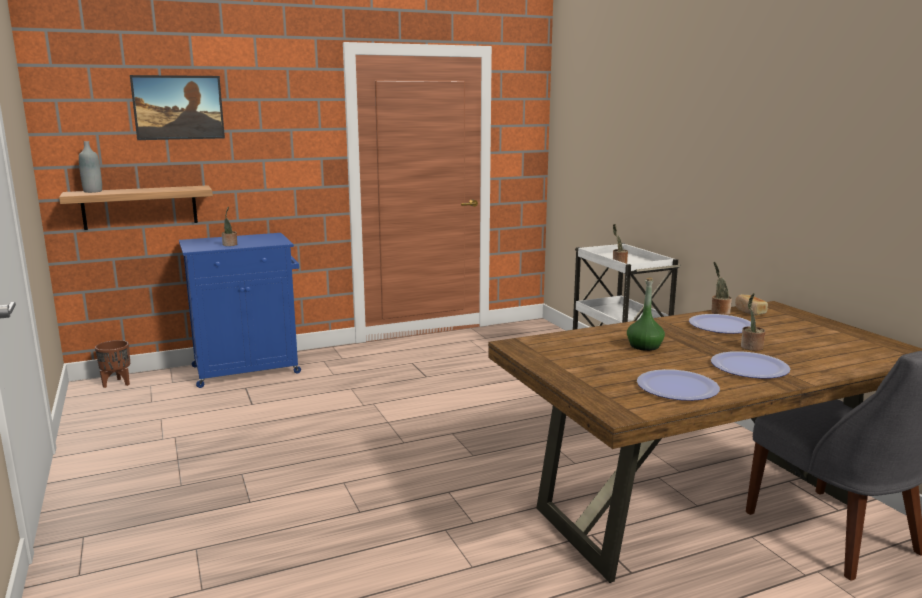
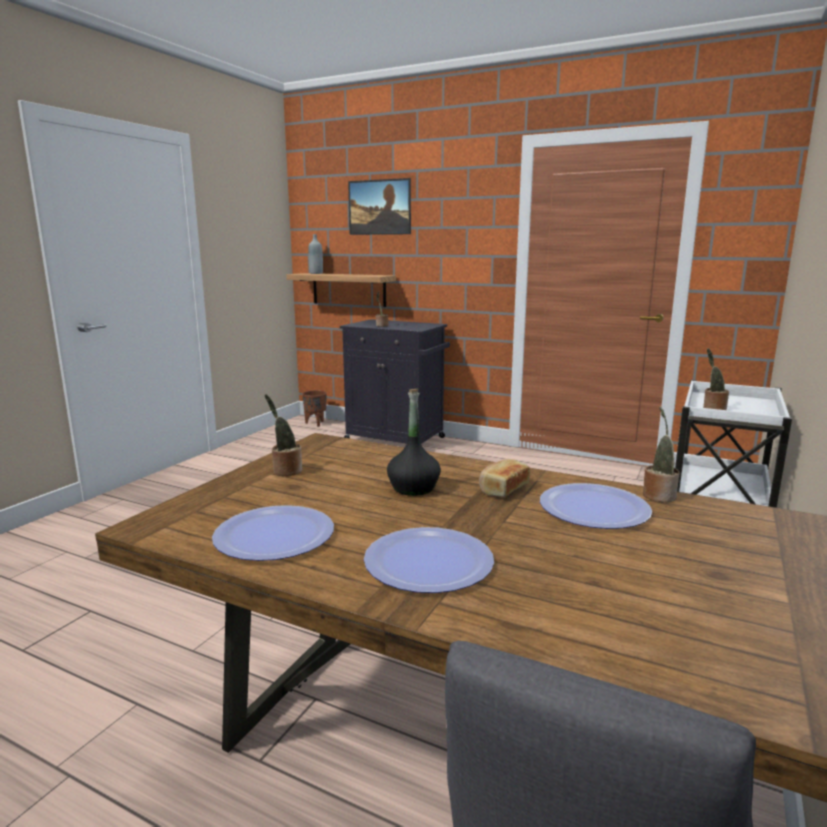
camera: 50 degrees right, 0 degrees up
blue cabinet [179,233,301,388] -> black cabinet [340,319,450,444]
green bottle [627,277,665,351] -> black bottle [387,389,441,496]
bread [735,294,768,316] -> bread moved to [479,459,530,497]
potted plant [741,293,766,351] -> potted plant moved to [265,394,302,476]

